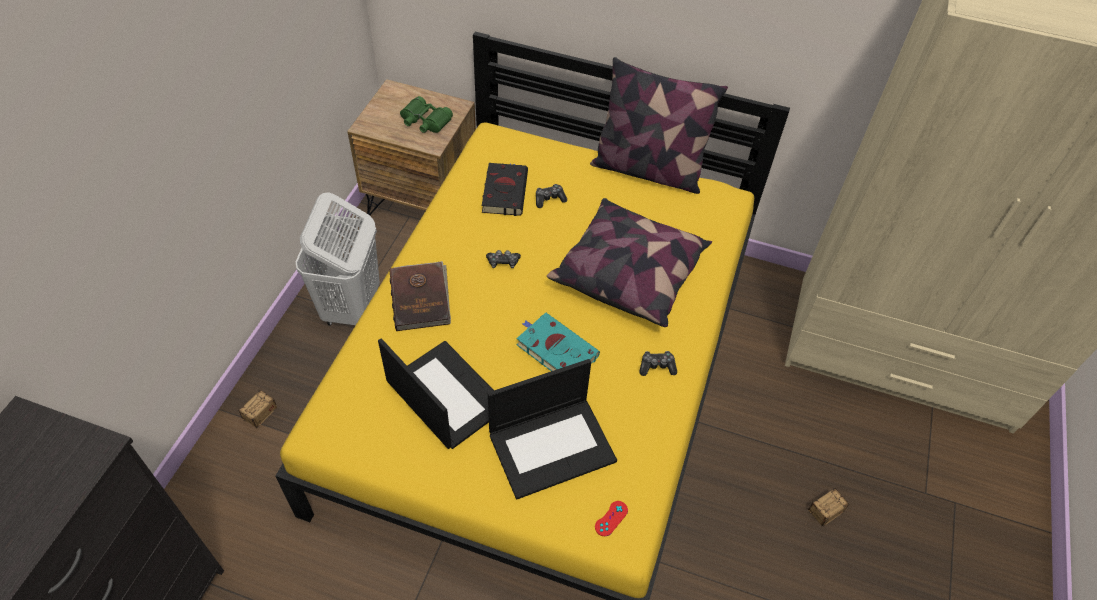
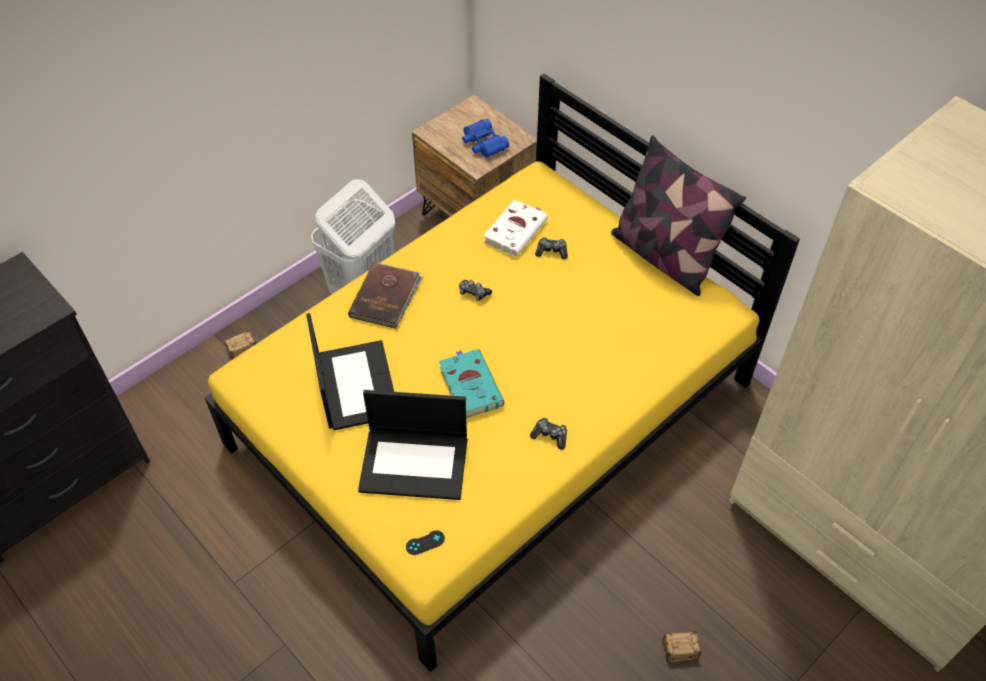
camera: 30 degrees right, 0 degrees up
green binoculars [400,96,453,133] -> blue binoculars [462,119,509,157]
black book [482,163,528,216] -> white book [483,200,548,257]
pillow [547,198,712,327] -> none
red game controller [595,501,628,536] -> black game controller [406,530,445,555]

